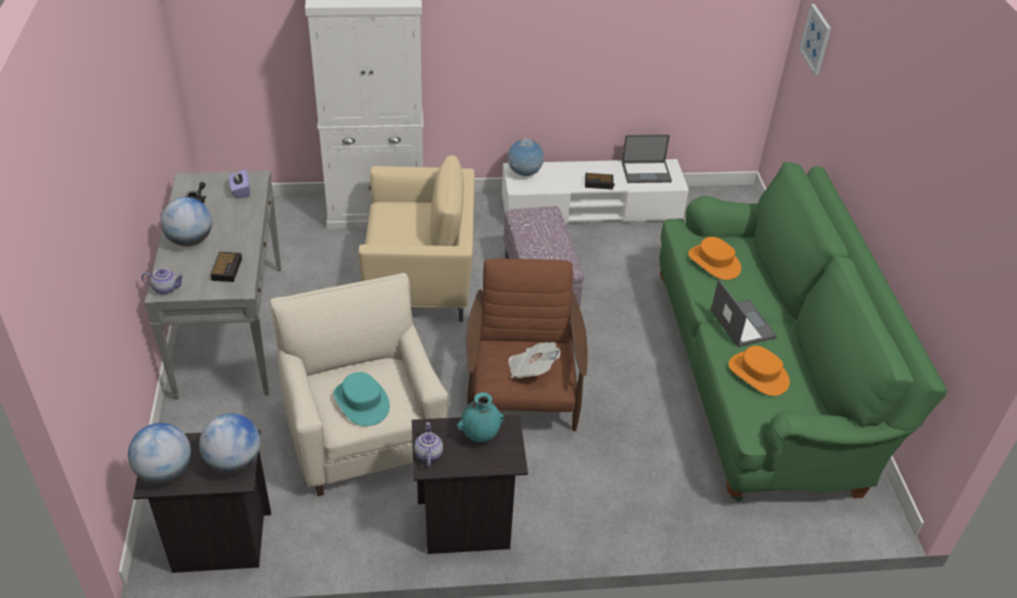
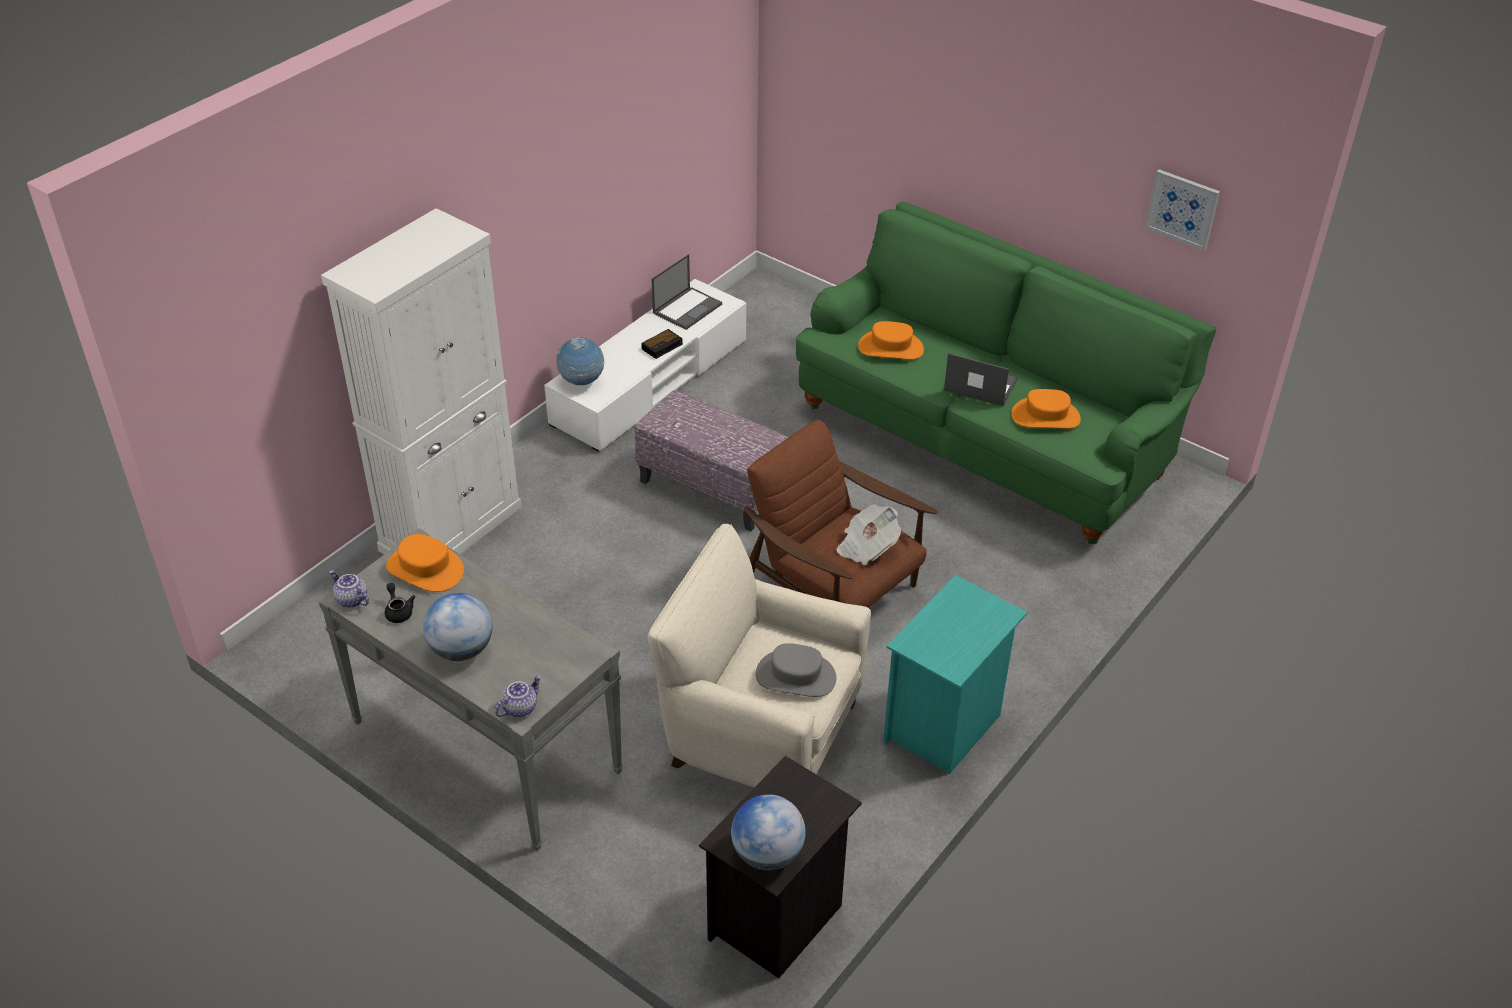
camera: 45 degrees left, 0 degrees up
globe [199,413,261,473] -> none
alarm clock [211,252,242,282] -> none
purple tissue box [229,169,250,198] -> orange hat [386,534,464,592]
turquoise hat [334,372,390,426] -> grey hat [756,643,836,697]
beige armchair [358,155,475,322] -> none
black nightstand [412,415,528,554] -> turquoise nightstand [883,575,1027,774]
teapot [414,422,443,467] -> teapot moved to [330,570,369,608]
turquoise vase [457,392,505,442] -> none
picture [799,4,831,75] -> picture moved to [1145,169,1220,251]

